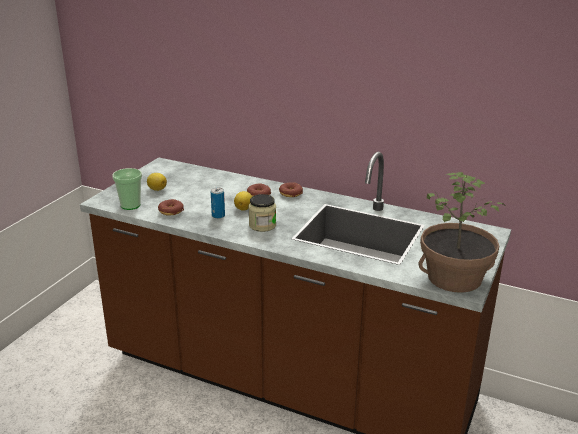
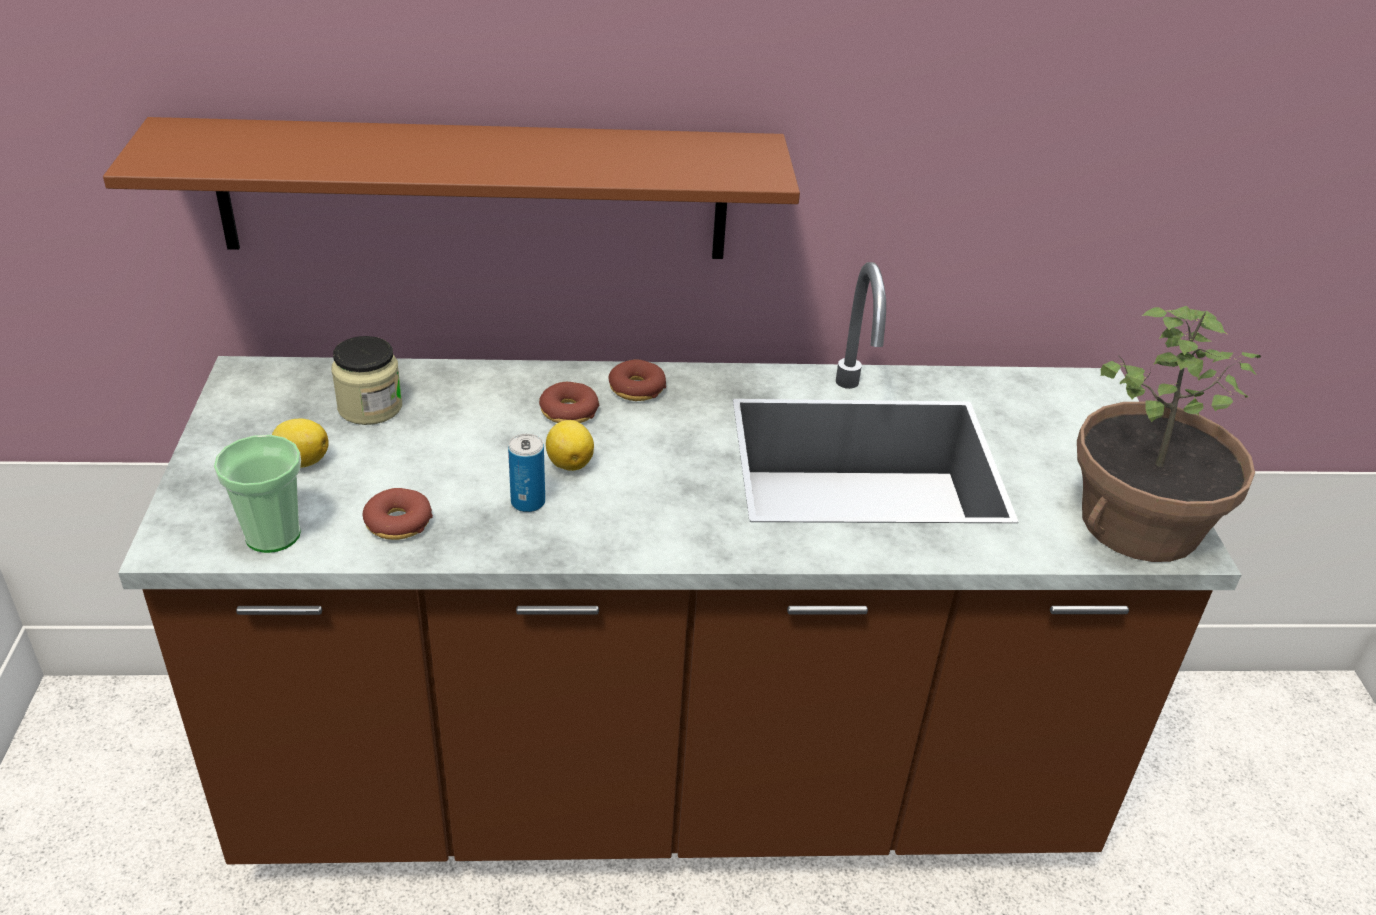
camera: 30 degrees left, 10 degrees up
jar [248,194,276,232] -> jar moved to [331,336,402,425]
none -> brown shelf [103,117,800,259]

